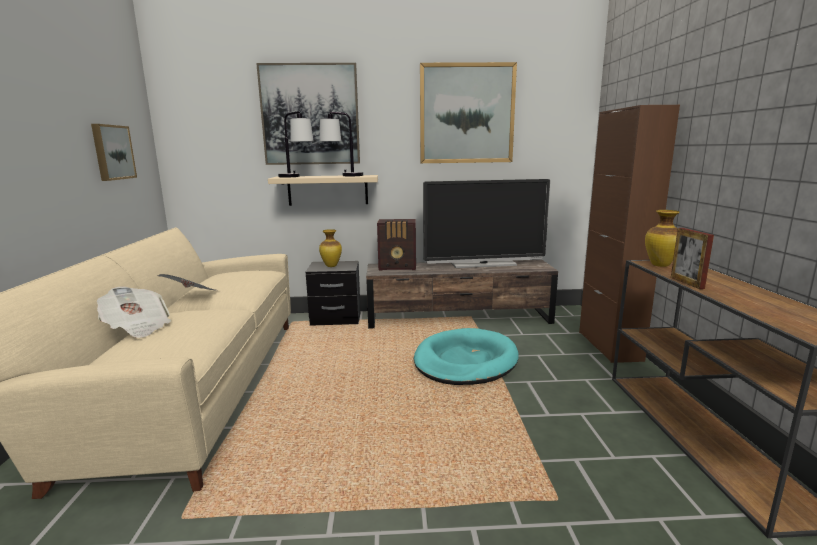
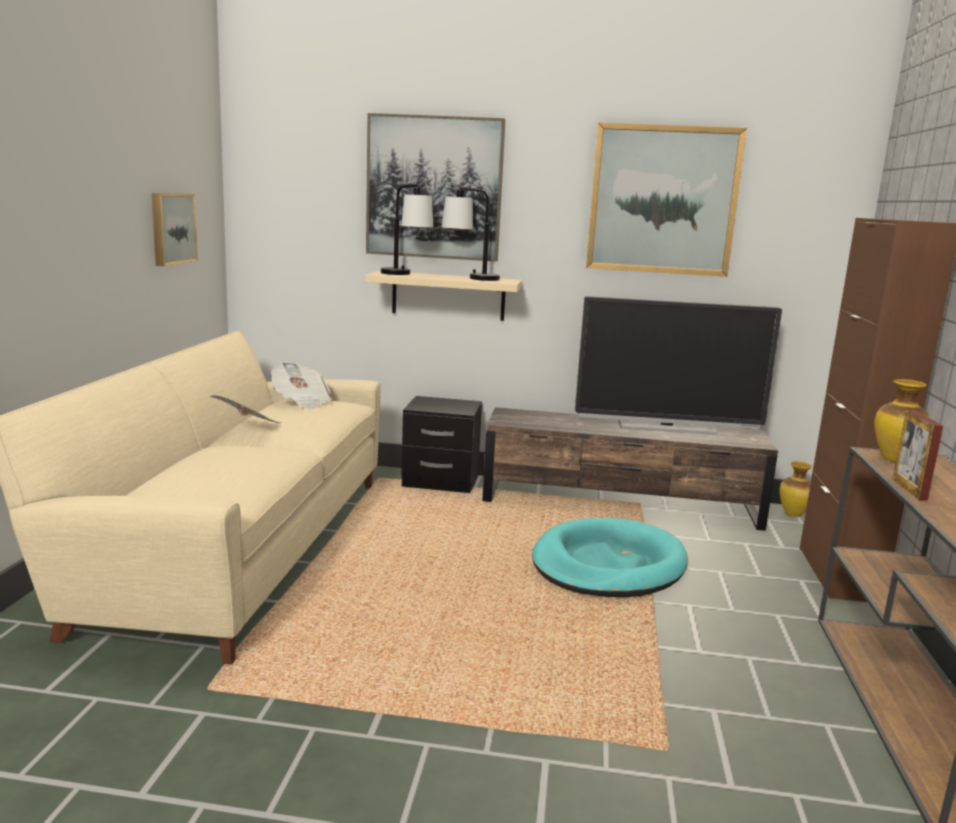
camera: 10 degrees right, 0 degrees up
newspaper [97,286,171,338] -> newspaper moved to [271,362,332,410]
vase [319,229,342,267] -> vase moved to [779,462,812,517]
radio [377,219,416,271] -> none

